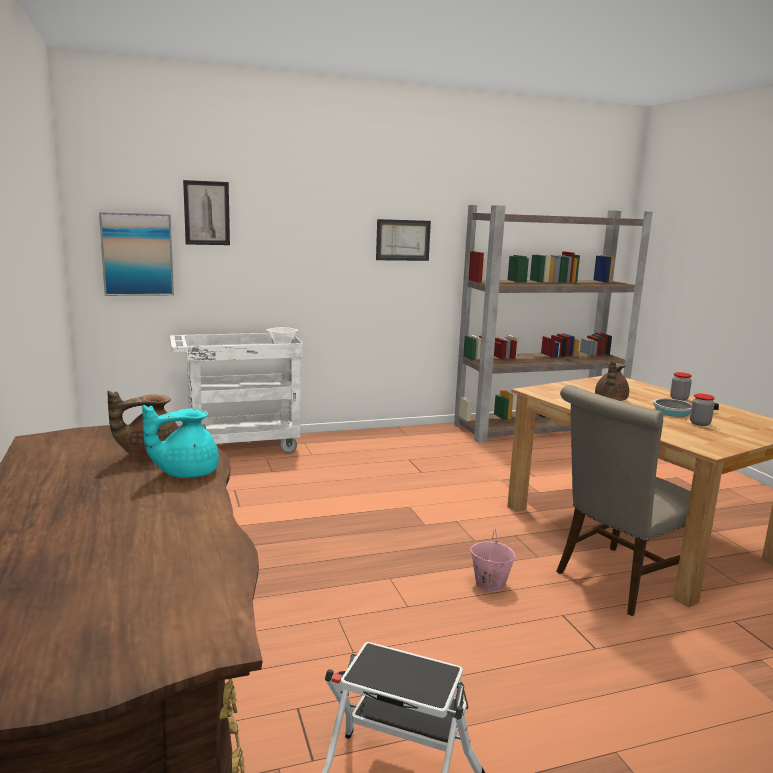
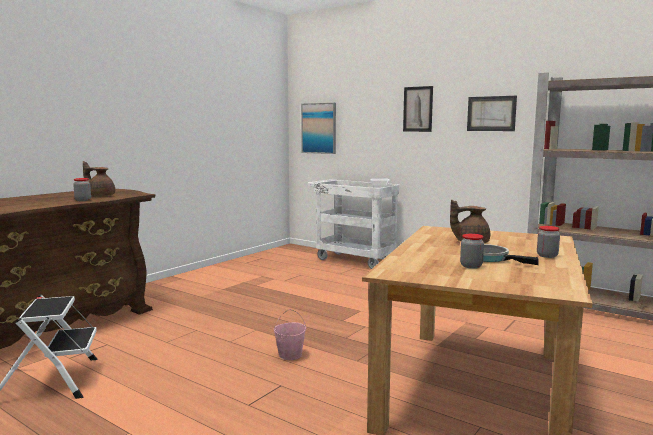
camera: 55 degrees right, 5 degrees down
turquoise teapot [142,405,219,478] -> jar [73,178,91,201]
picture [183,180,230,245] -> picture moved to [403,86,433,132]
beige chair [556,385,691,616] -> none

